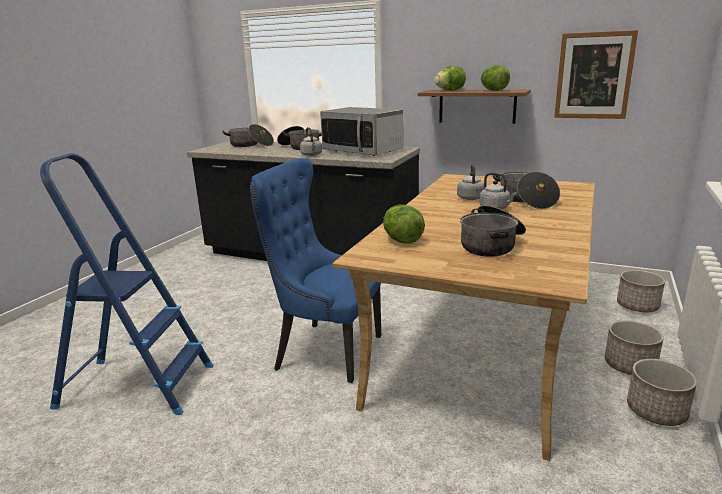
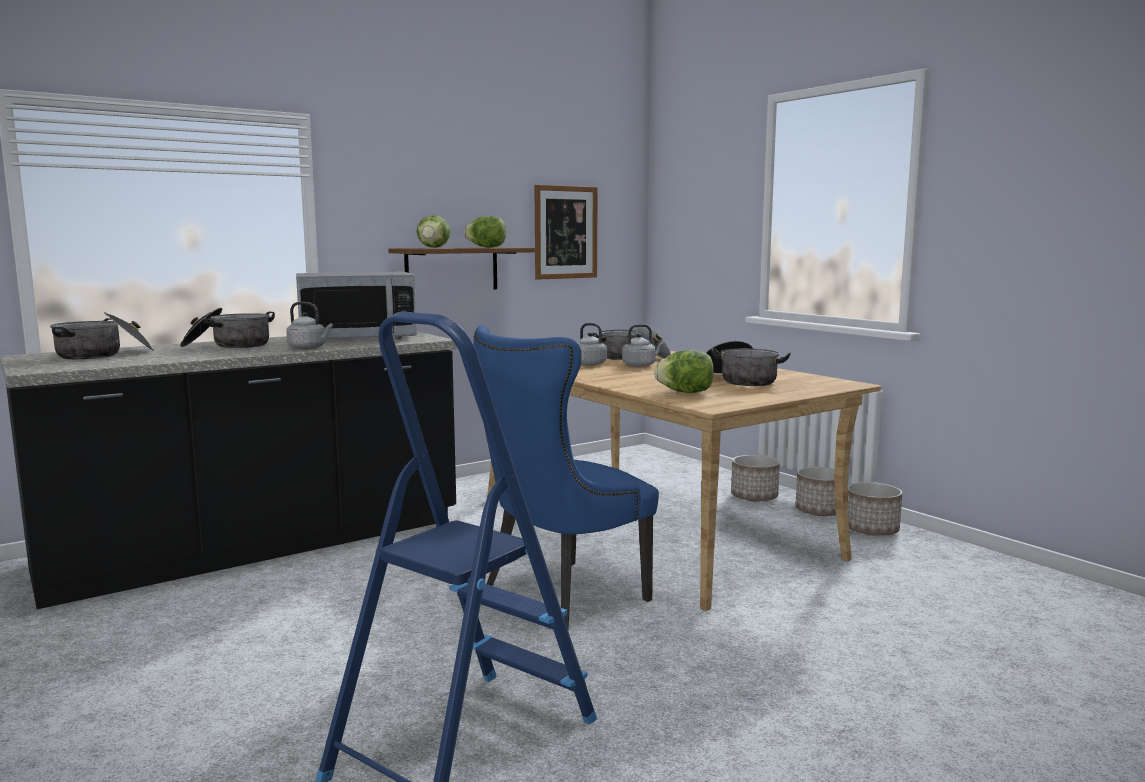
camera: 60 degrees left, 10 degrees down
planter [617,270,665,312] -> planter moved to [848,482,902,536]

